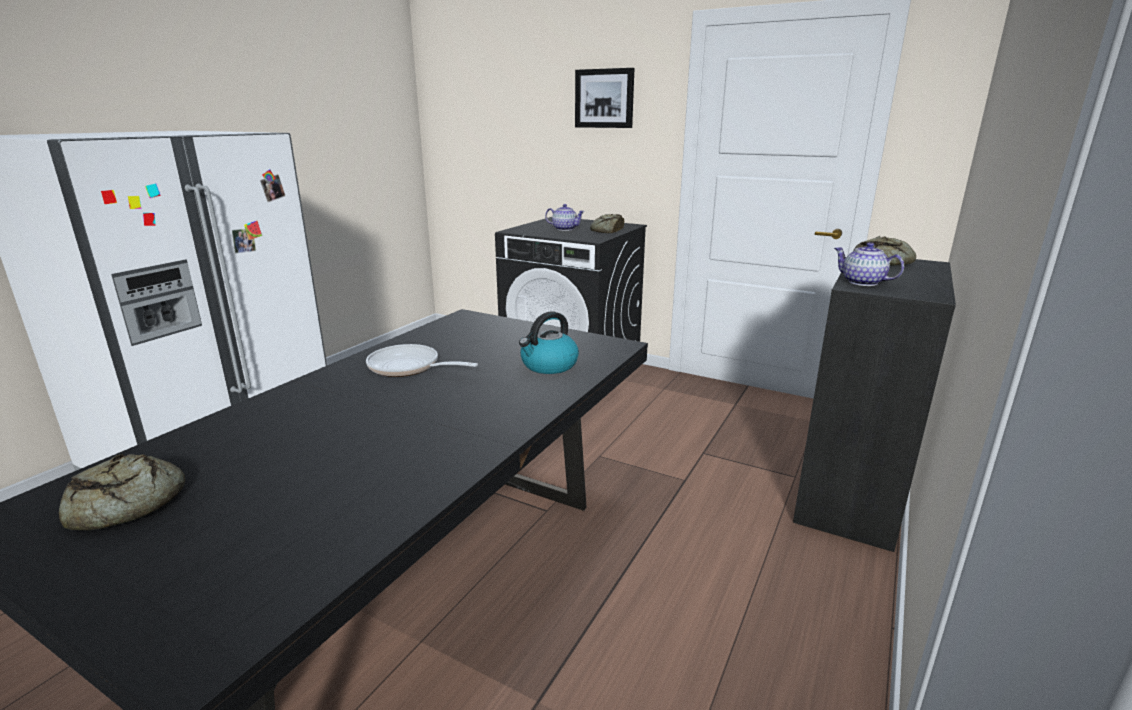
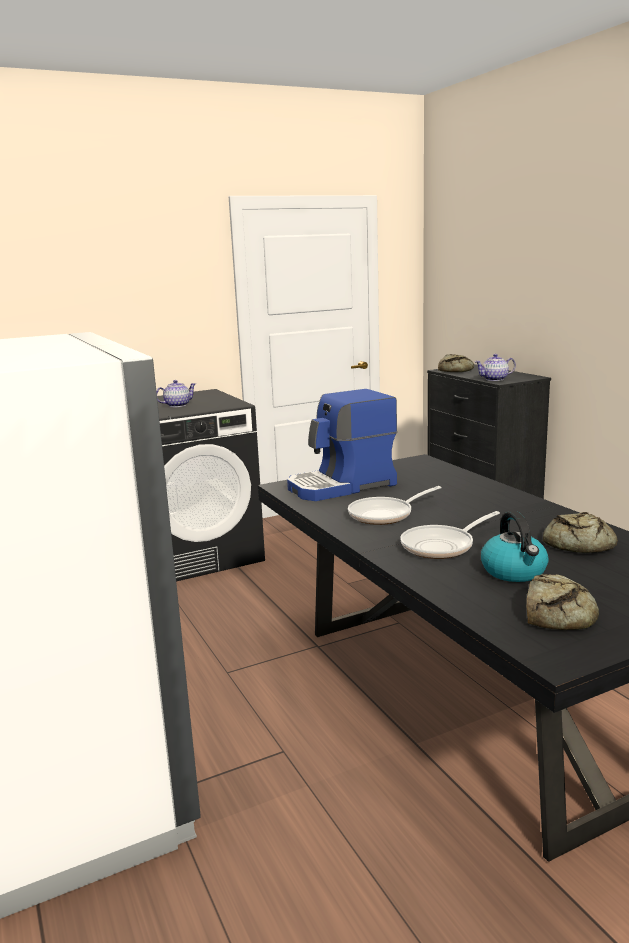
camera: 55 degrees left, 5 degrees down
kettle [519,311,579,374] -> kettle moved to [481,511,549,582]
picture [575,68,634,128] -> none
bread [590,214,624,233] -> bread moved to [543,512,618,553]
none -> coffee machine [287,389,397,501]
none -> frying pan [400,511,500,559]

